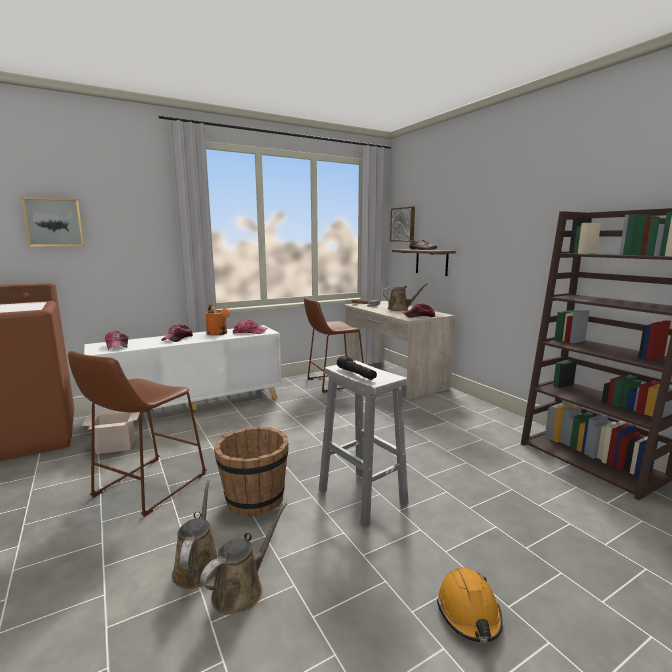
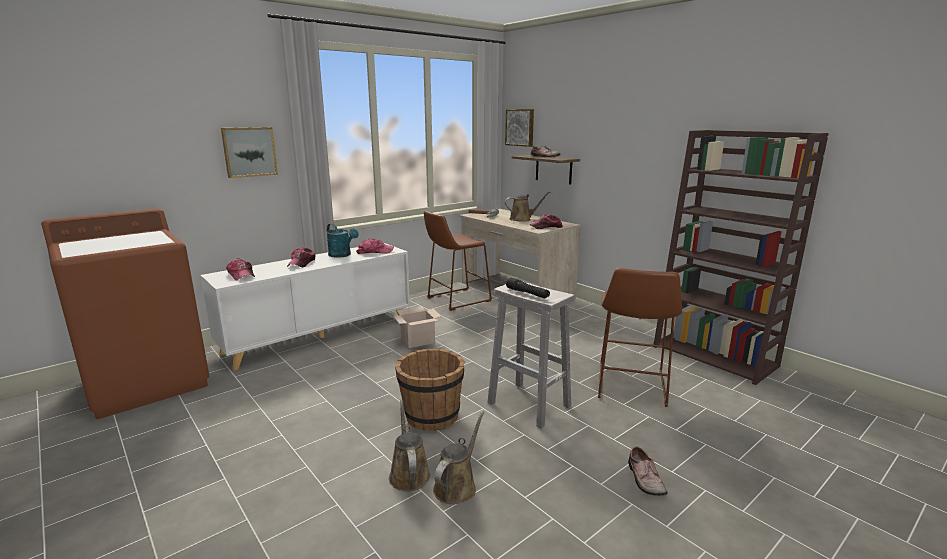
camera: 10 degrees left, 5 degrees up
picture [21,197,84,247] -> picture moved to [221,127,278,178]
brown stool [68,351,206,517] -> brown stool moved to [598,268,682,407]
cardboard box [81,409,140,454] -> cardboard box moved to [393,306,441,348]
orange watering can [205,304,230,336] -> turquoise watering can [327,224,359,258]
orange hard hat [437,568,503,642] -> shoe [628,446,667,496]

